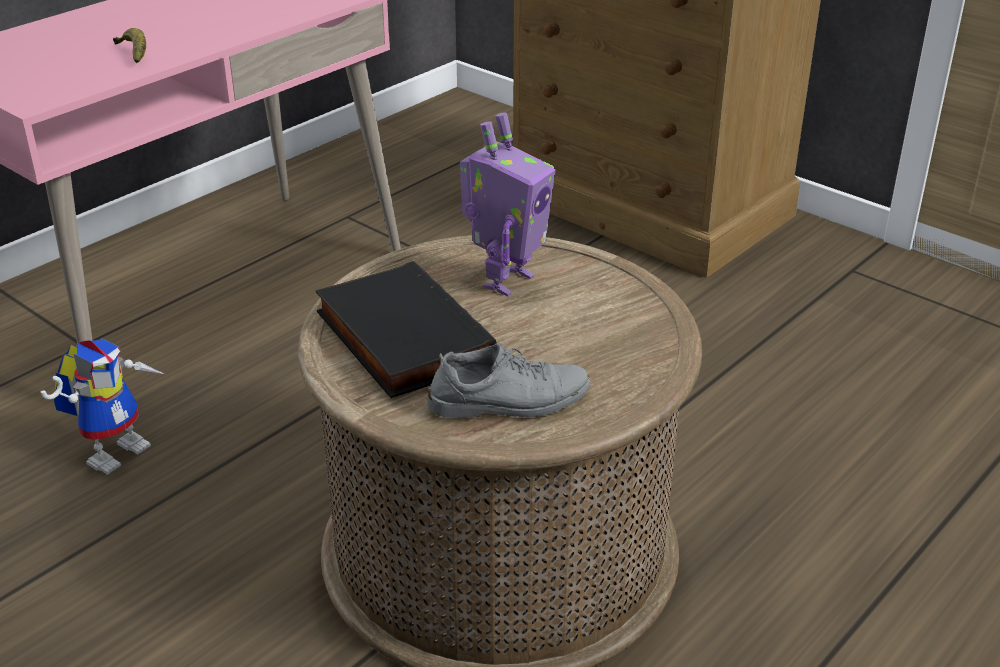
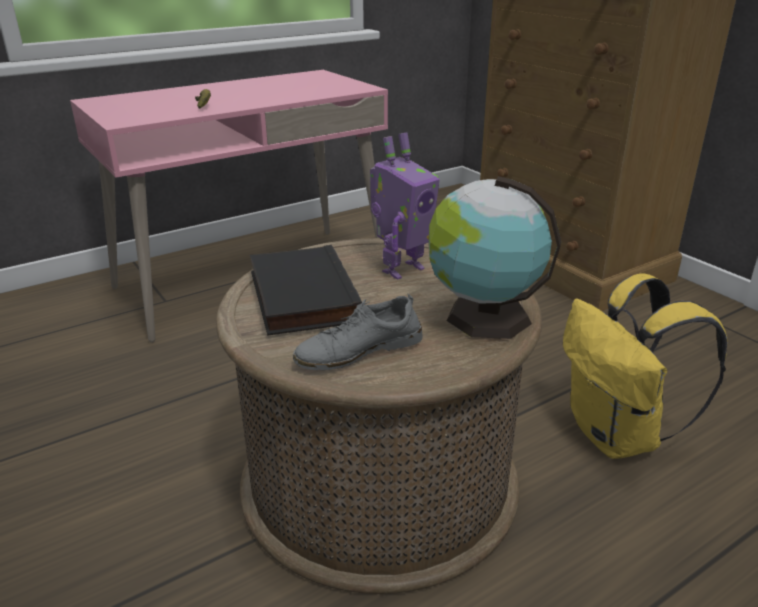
camera: 15 degrees right, 5 degrees down
toy robot [41,338,166,475] -> none
grey shoe [427,343,590,418] -> grey shoe turned 150 degrees clockwise [293,294,423,370]
none -> globe [429,176,561,339]
none -> yellow backpack [563,273,727,459]

